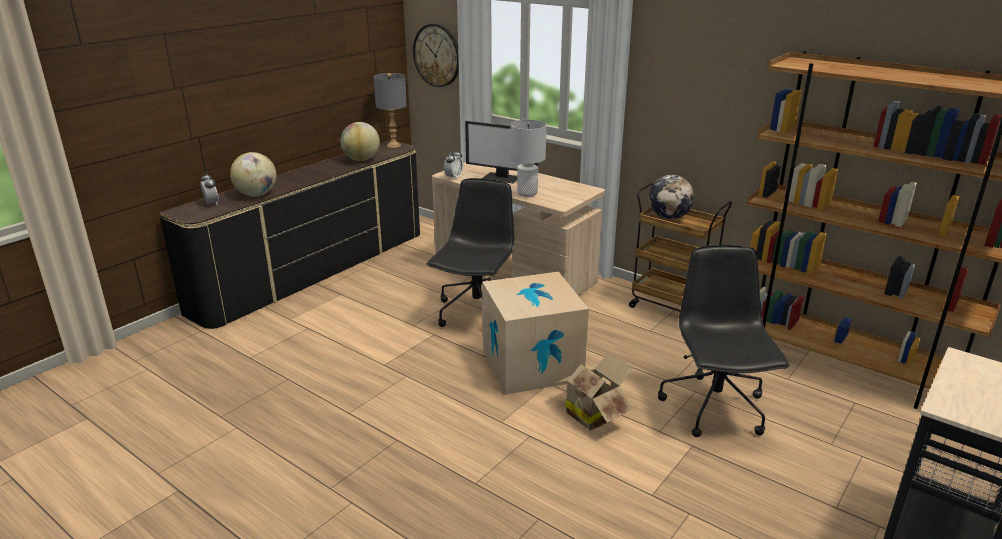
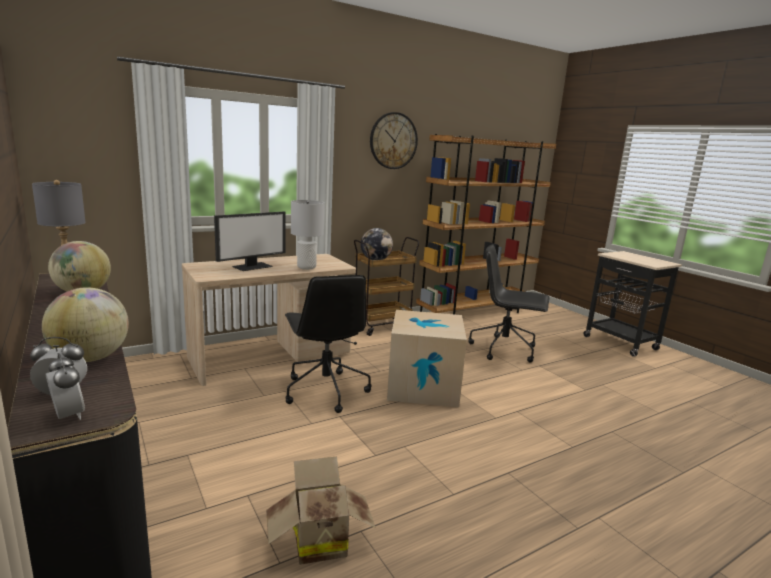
camera: 70 degrees left, 10 degrees down
wall clock [413,24,459,87] -> wall clock moved to [370,112,418,169]
black office chair [426,178,514,327] -> black office chair turned 150 degrees counterclockwise [285,275,372,413]
alarm clock [444,149,463,180] -> alarm clock moved to [46,353,85,420]
cardboard box [555,353,633,431] -> cardboard box moved to [266,456,376,565]

